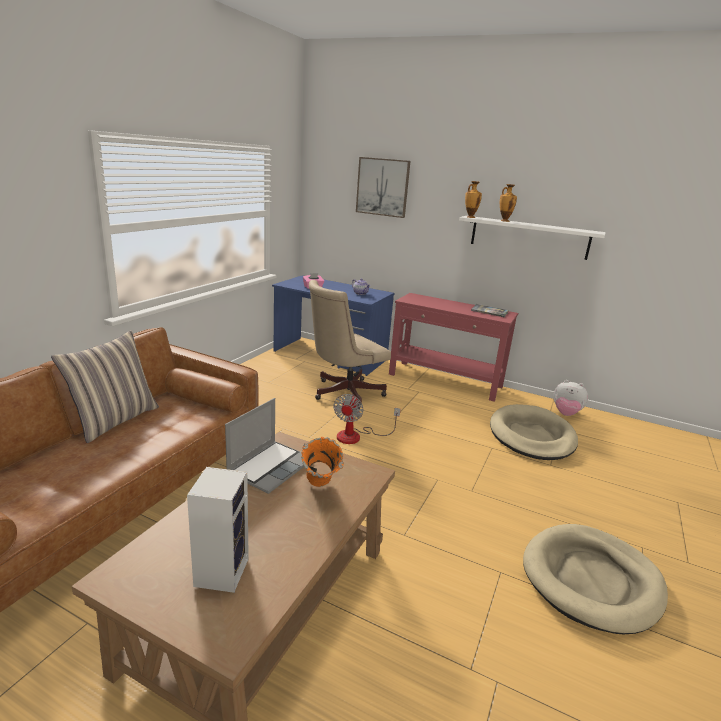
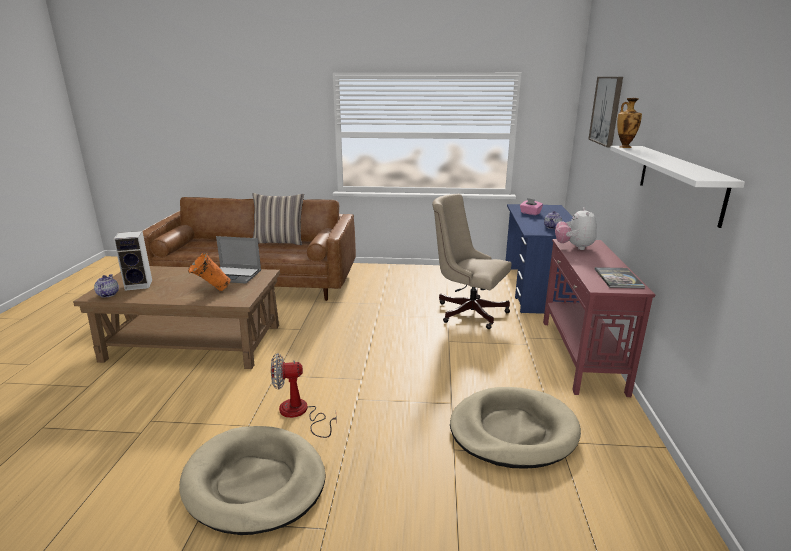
camera: 70 degrees right, 0 degrees up
fan [333,394,401,444] -> fan moved to [271,353,337,438]
vase [500,184,517,222] -> none
plush toy [553,380,588,416] -> plush toy moved to [555,207,597,250]
none -> teapot [94,274,119,298]

